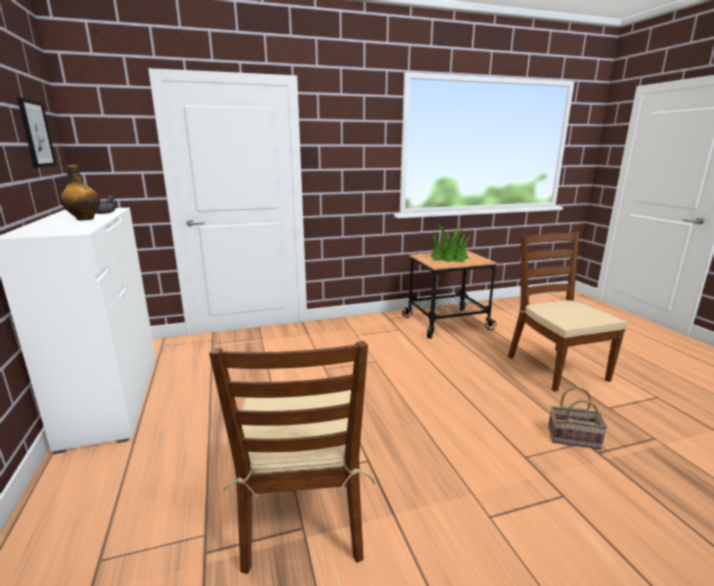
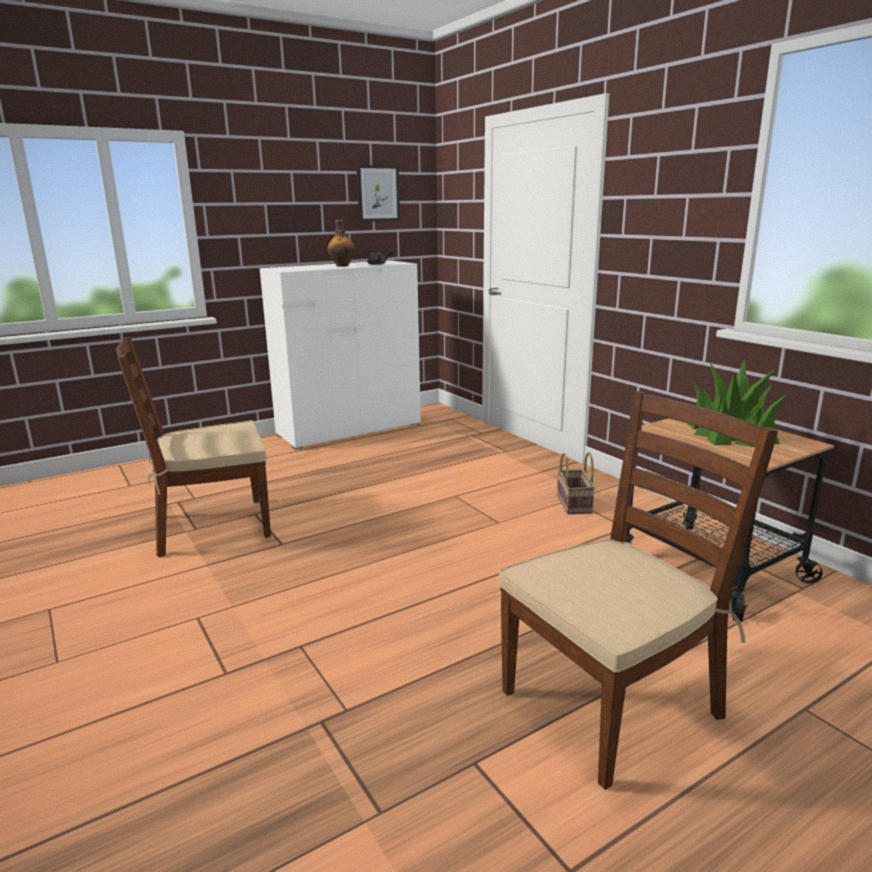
camera: 75 degrees right, 0 degrees up
basket [548,386,608,449] -> basket moved to [557,452,595,514]

